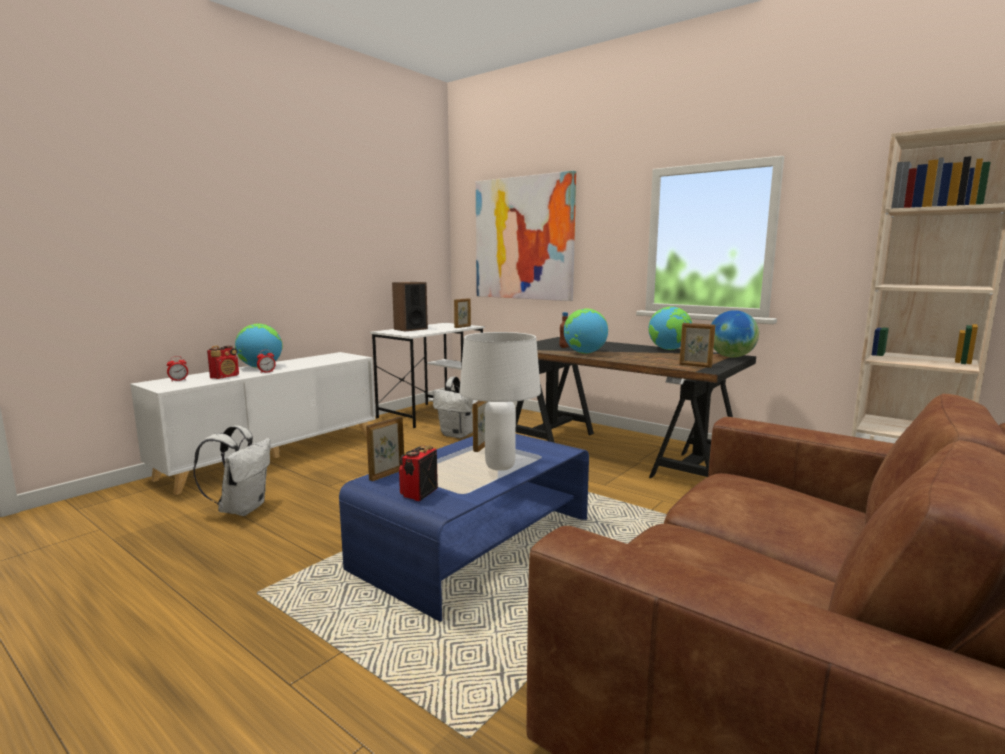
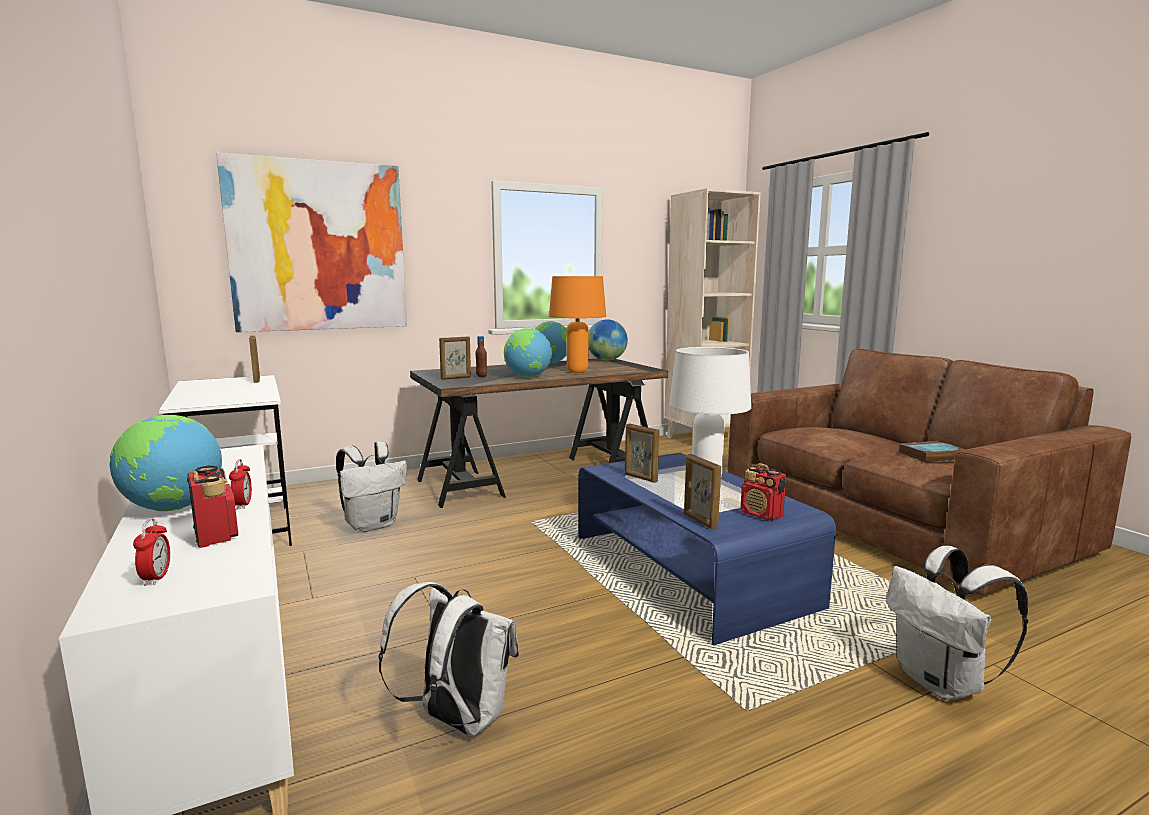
camera: 65 degrees left, 0 degrees up
speaker [392,282,428,331] -> none
picture frame [679,323,715,368] -> picture frame moved to [439,336,471,380]
none -> orange table lamp [549,276,606,373]
none -> white backpack [887,546,1028,700]
none -> book [898,441,965,463]

